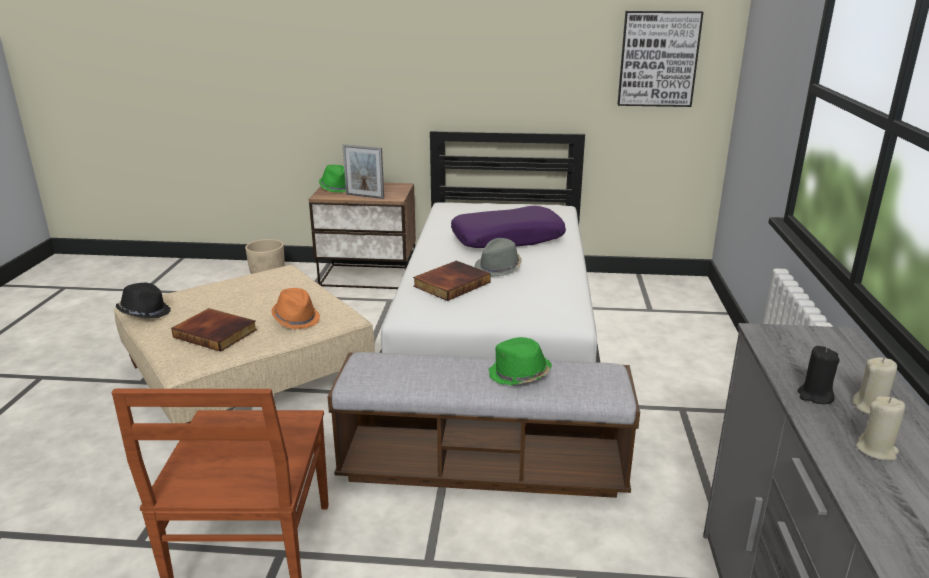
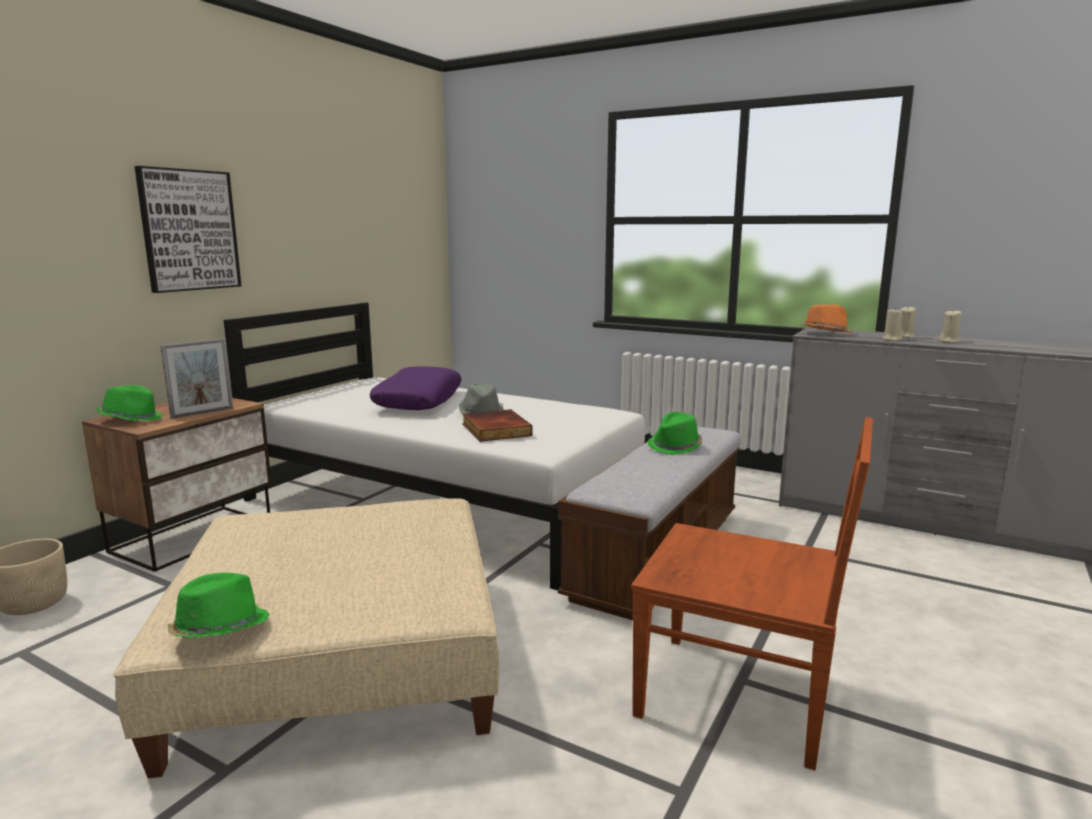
camera: 65 degrees left, 10 degrees down
black hat [116,283,171,319] -> green hat [168,573,270,638]
book [171,308,257,352] -> none
orange hat [271,288,320,329] -> orange hat moved to [801,305,853,333]
picture [617,11,703,107] -> picture moved to [135,166,241,293]
black candle [797,346,840,404] -> beige candle [882,309,903,341]

